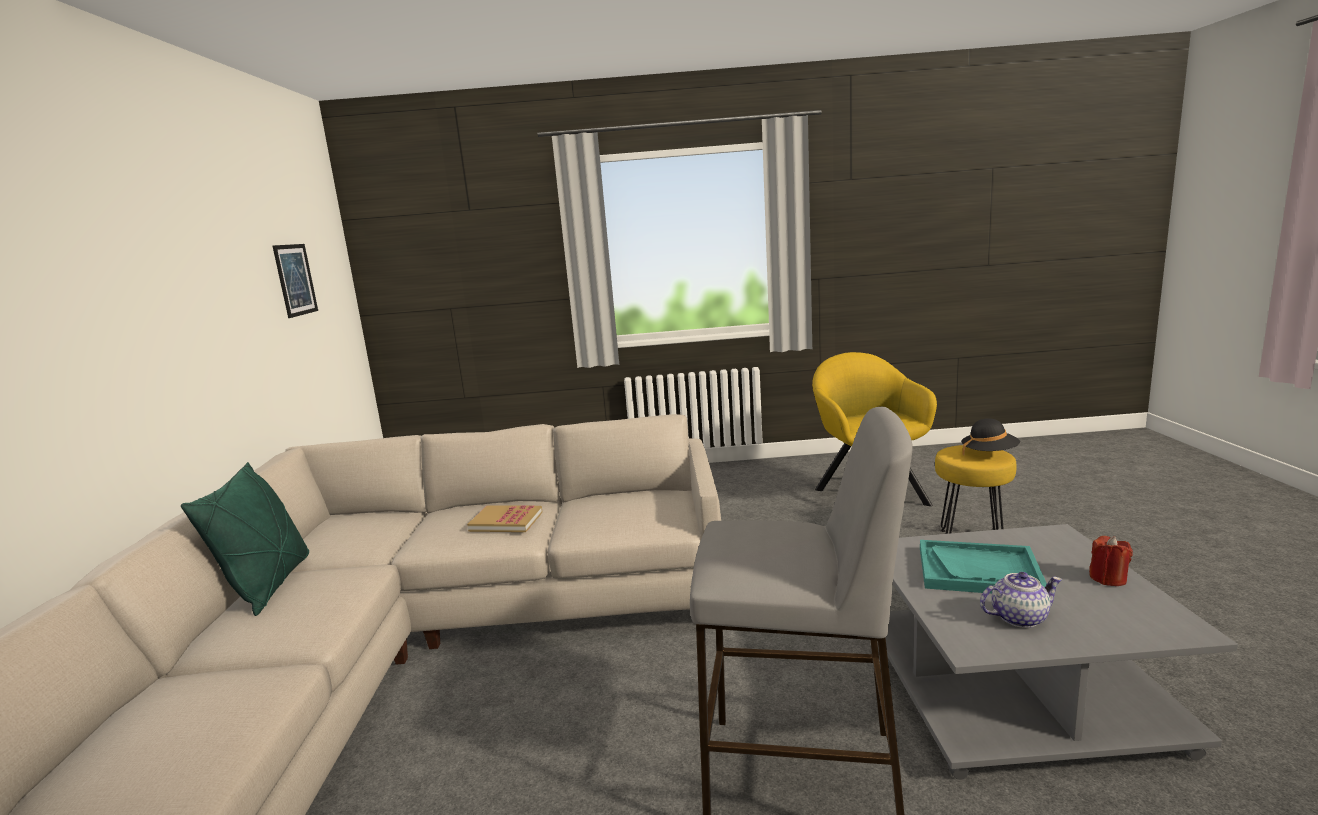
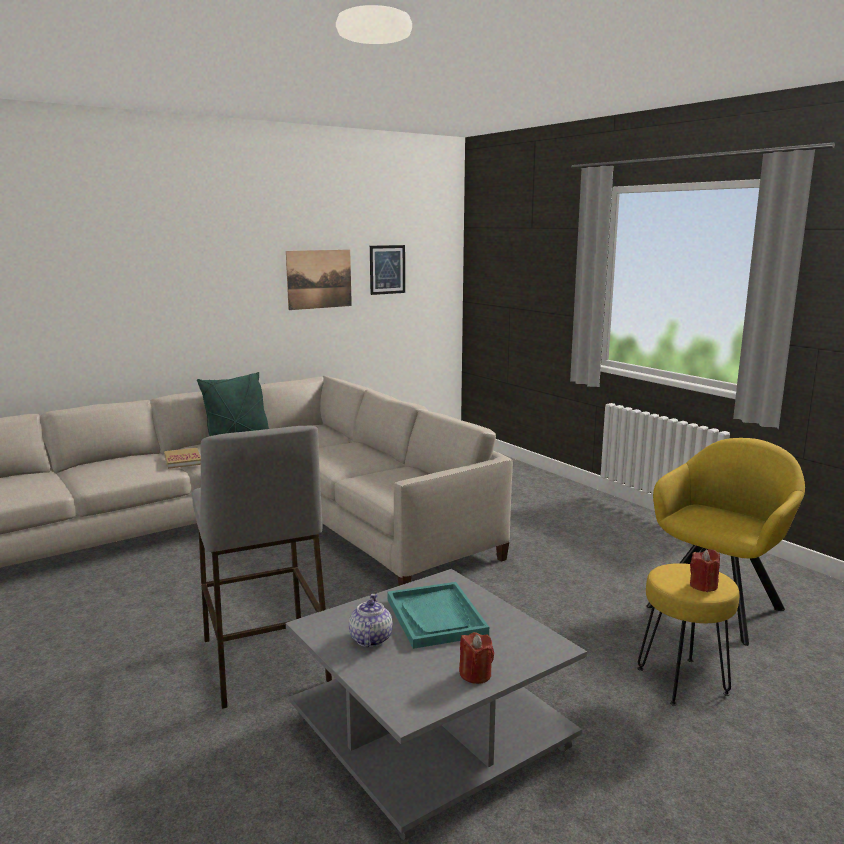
camera: 55 degrees right, 0 degrees up
book [467,505,542,532] -> book moved to [164,448,201,469]
black hat [961,418,1020,456] -> red candle [690,549,720,592]
teapot [980,572,1062,628] -> teapot turned 135 degrees counterclockwise [349,594,393,647]
none -> picture [286,250,352,310]

